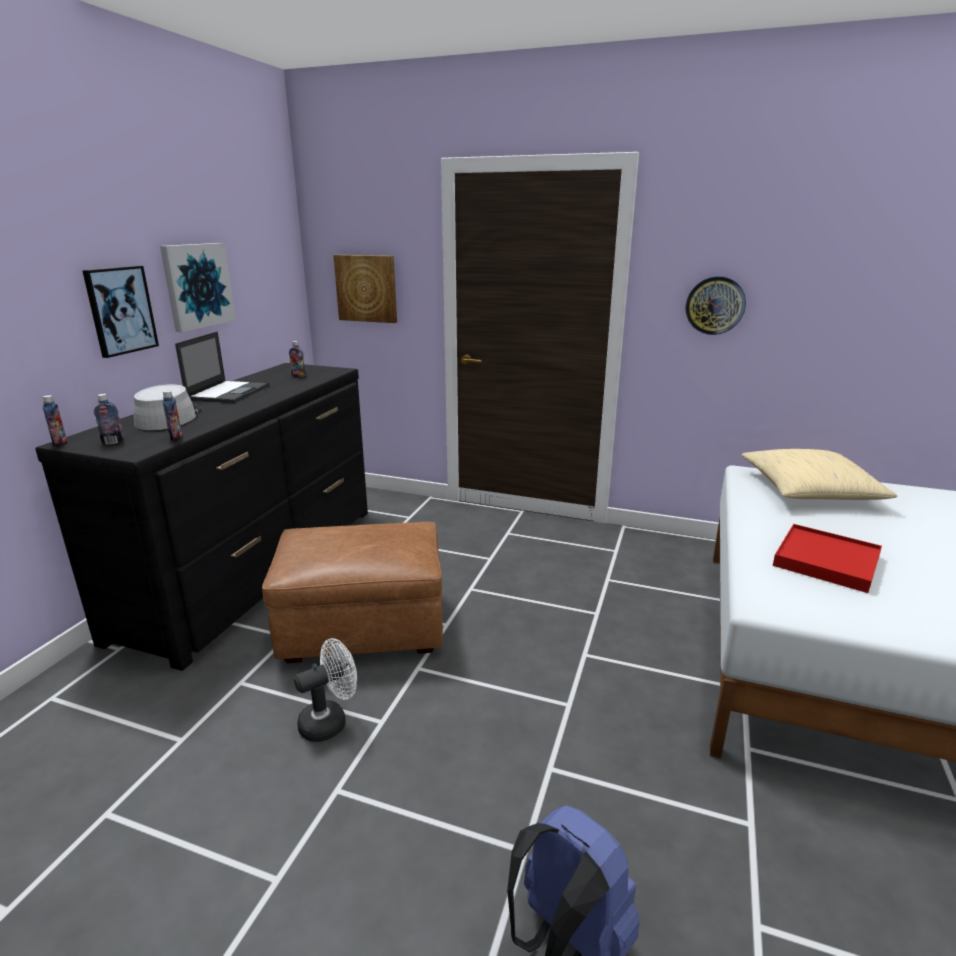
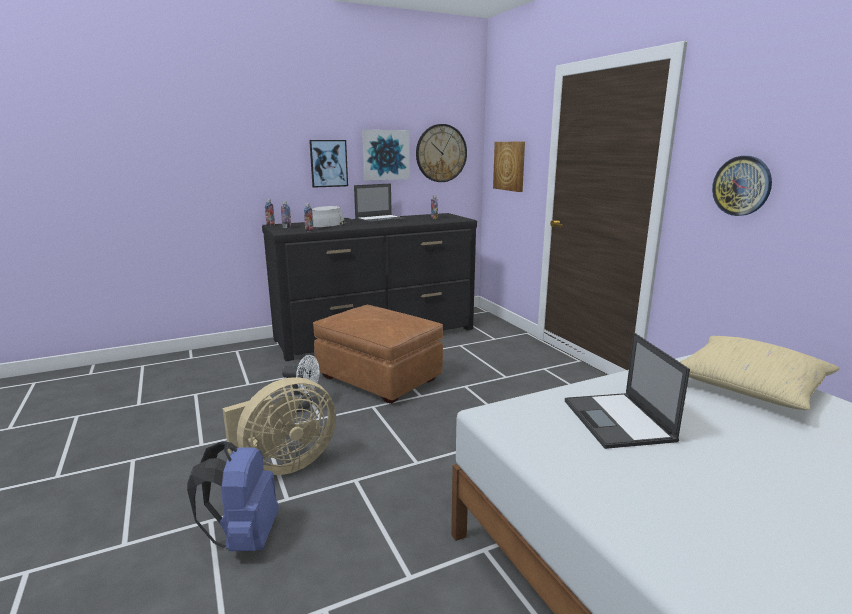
camera: 45 degrees right, 5 degrees down
red tray [773,524,882,593] -> laptop [565,333,690,449]
none -> beige fan [223,377,336,475]
none -> wall clock [416,124,467,182]

